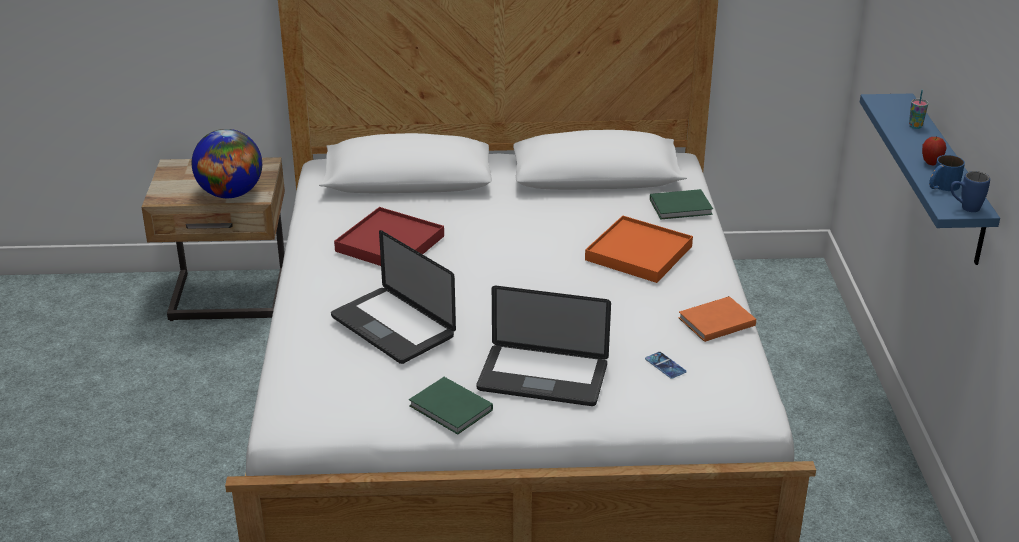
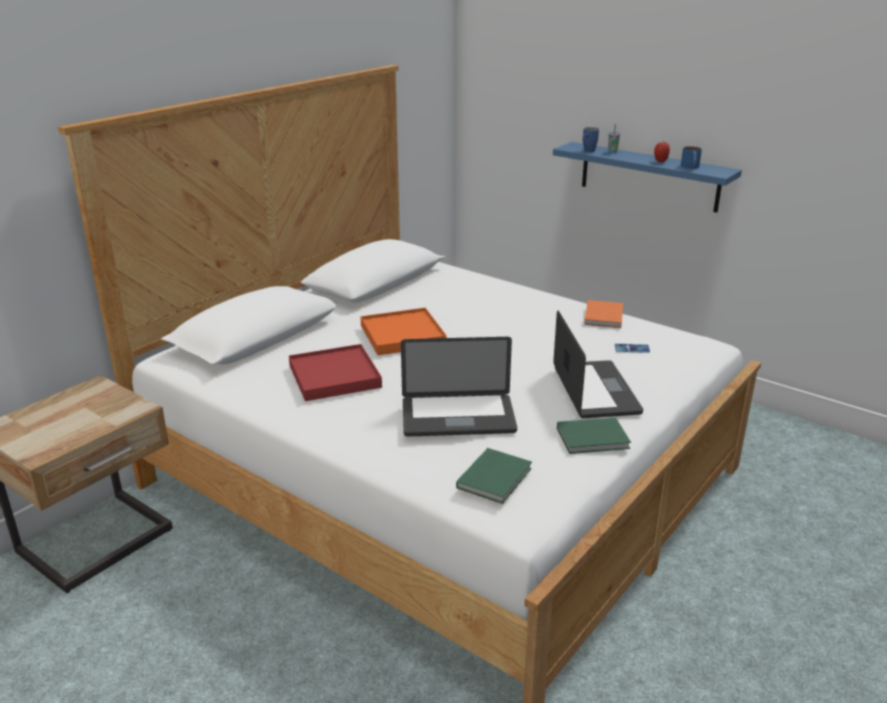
camera: 50 degrees left, 5 degrees down
globe [192,129,262,198] -> none
laptop [477,286,611,406] -> laptop turned 60 degrees counterclockwise [553,310,643,418]
orange tray [585,216,693,283] -> orange tray moved to [360,308,447,355]
green book [650,189,713,219] -> green book moved to [456,448,532,504]
blue mug [950,171,990,212] -> blue mug moved to [582,127,599,152]

